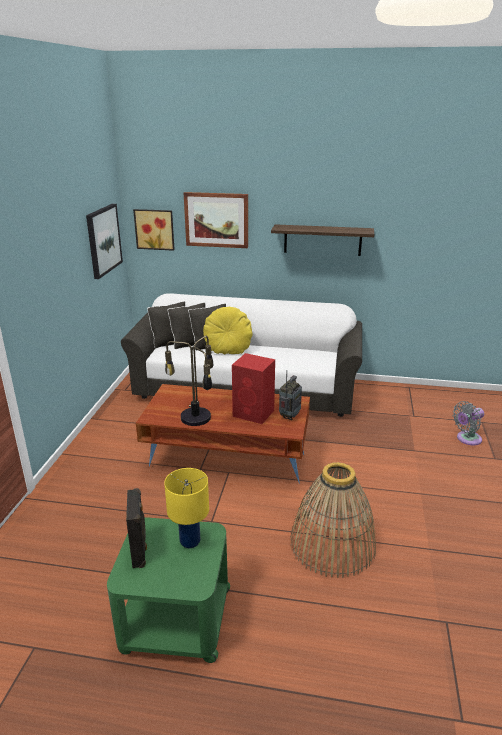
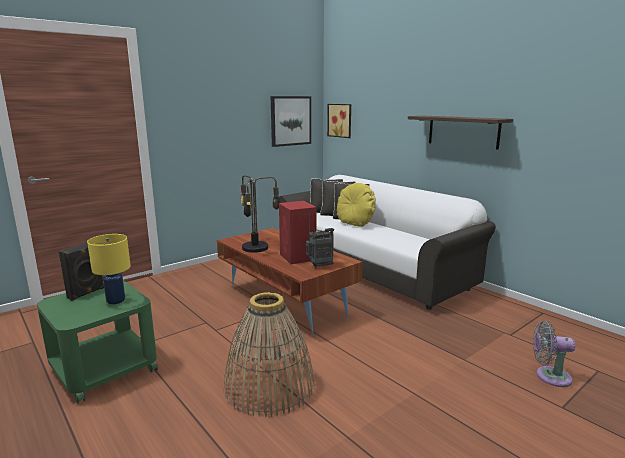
camera: 40 degrees right, 10 degrees down
picture [184,192,248,248] -> none

